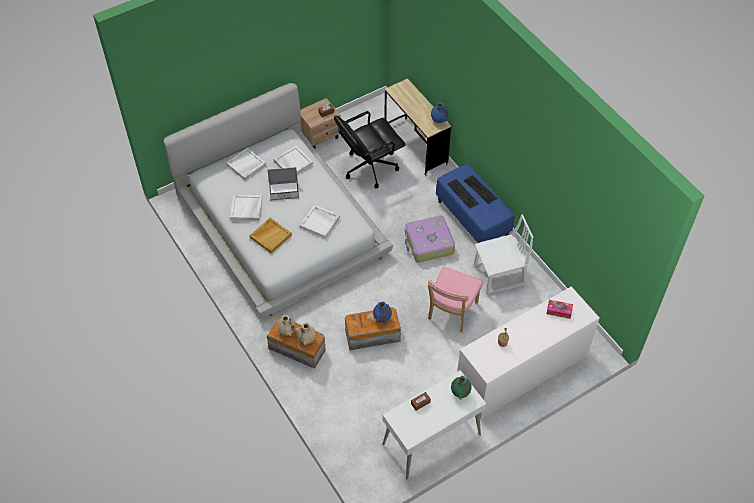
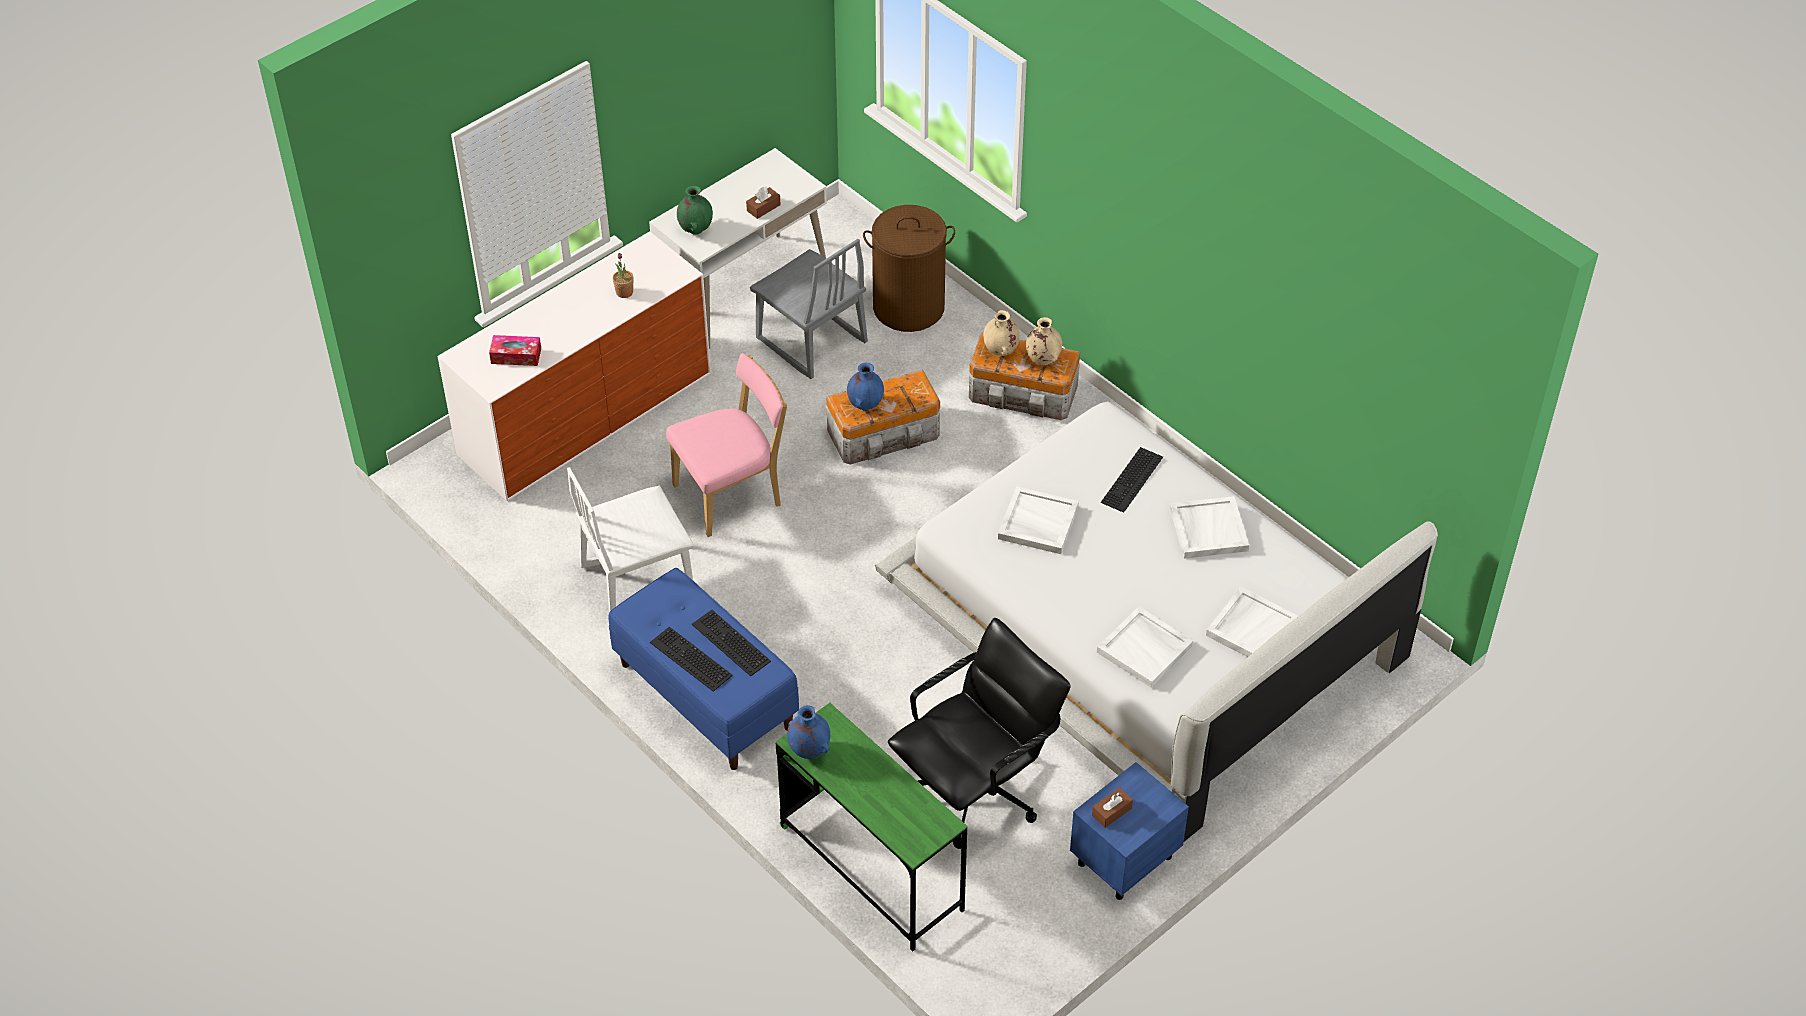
camera: 170 degrees right, 5 degrees down
beige tray [249,218,292,253] -> keyboard [1101,447,1163,513]
laptop [268,167,299,200] -> none
beige nightstand [300,98,341,149] -> blue nightstand [1070,762,1189,900]
beige desk [385,78,451,176] -> green desk [776,703,968,952]
suitcase [405,215,455,263] -> none
pink chair [428,267,483,332] -> pink chair turned 45 degrees clockwise [666,353,787,537]
none -> grey chair [750,239,868,379]
none -> brown laundry basket [863,205,955,332]

